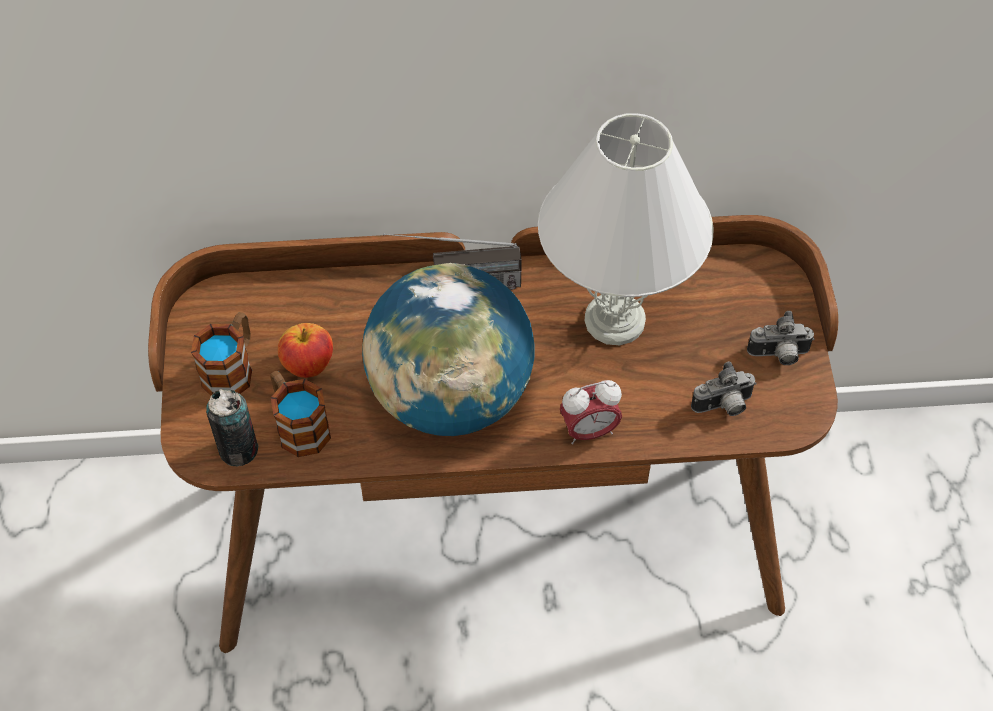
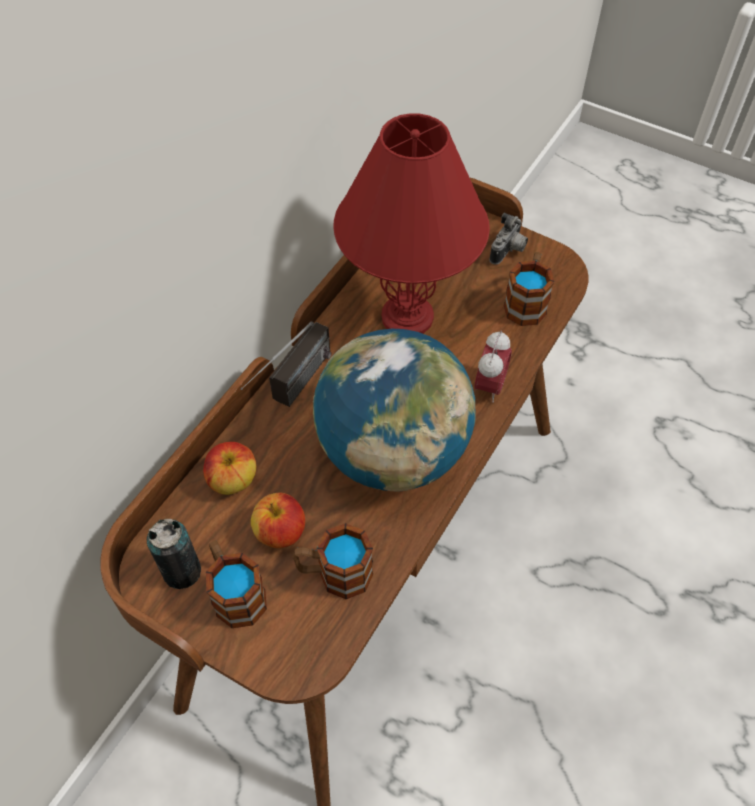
camera: 55 degrees left, 0 degrees up
can [206,389,258,467] -> can moved to [147,519,201,589]
white table lamp [538,113,714,345] -> red table lamp [333,113,490,334]
camera [691,361,756,416] -> mug [504,252,554,326]
none -> apple [203,442,257,495]

